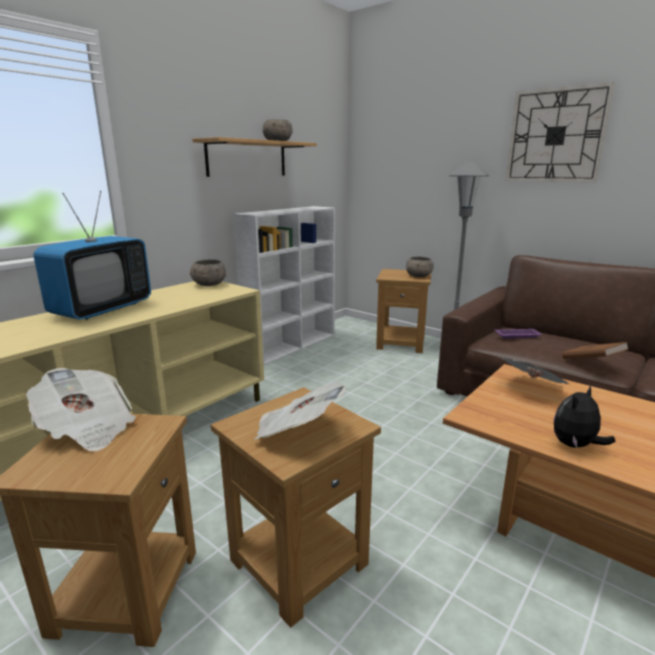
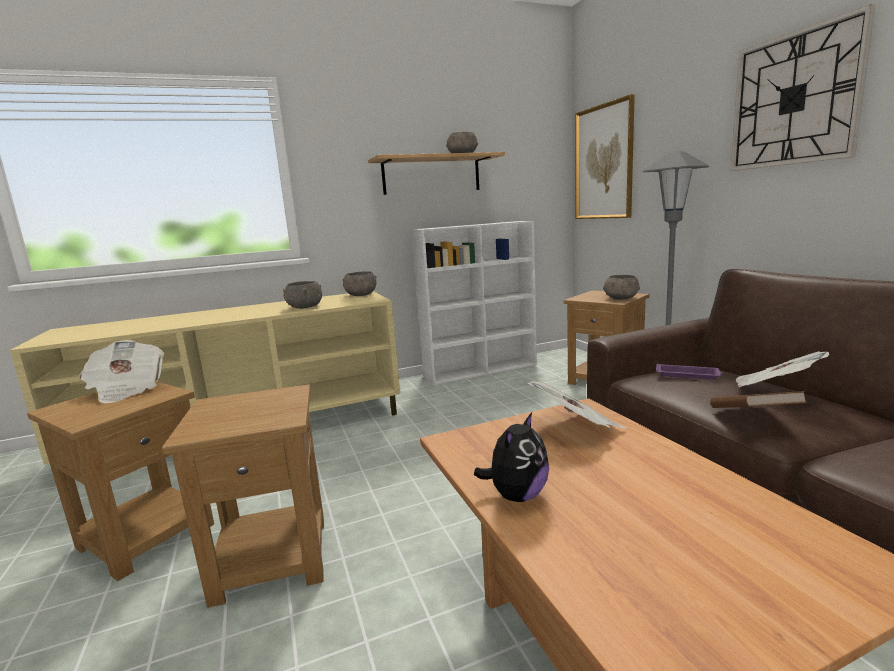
camera: 30 degrees right, 5 degrees down
television [33,191,151,320] -> none
newspaper [255,380,346,440] -> newspaper moved to [736,351,829,387]
plush toy [554,385,616,448] -> plush toy turned 135 degrees clockwise [474,412,549,502]
none -> grey bowl [283,281,322,309]
none -> picture [575,94,635,219]

